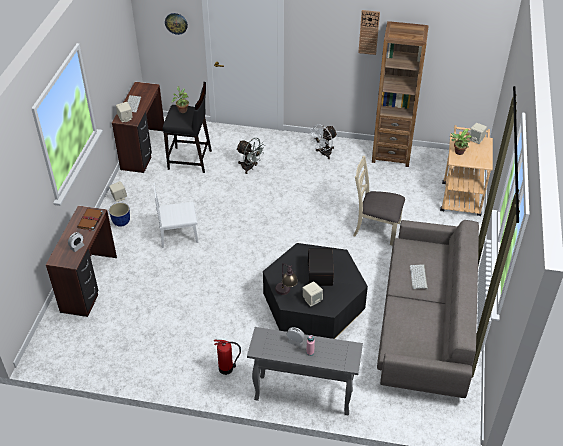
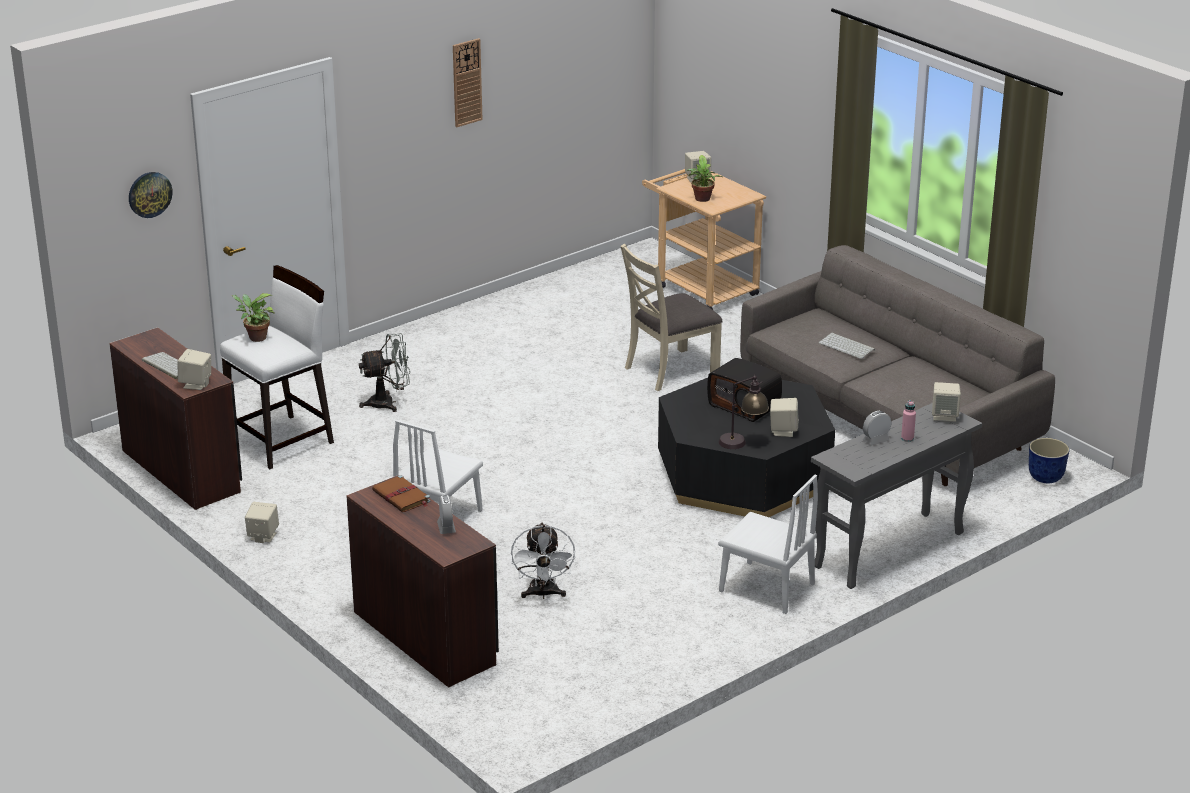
camera: 50 degrees left, 15 degrees down
planter [109,203,130,227] -> planter moved to [1029,438,1070,483]
black stool [163,82,212,173] -> white stool [220,265,334,469]
fire extinguisher [214,340,241,375] -> white chair [718,475,818,614]
white fan [310,124,337,159] -> white fan moved to [511,522,575,599]
brown bookcase [372,21,429,167] -> none
none -> beige speaker [932,382,961,422]

